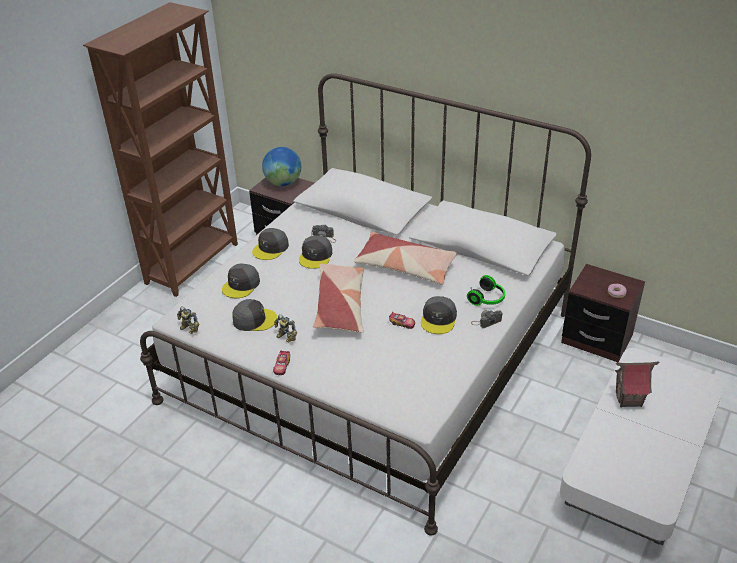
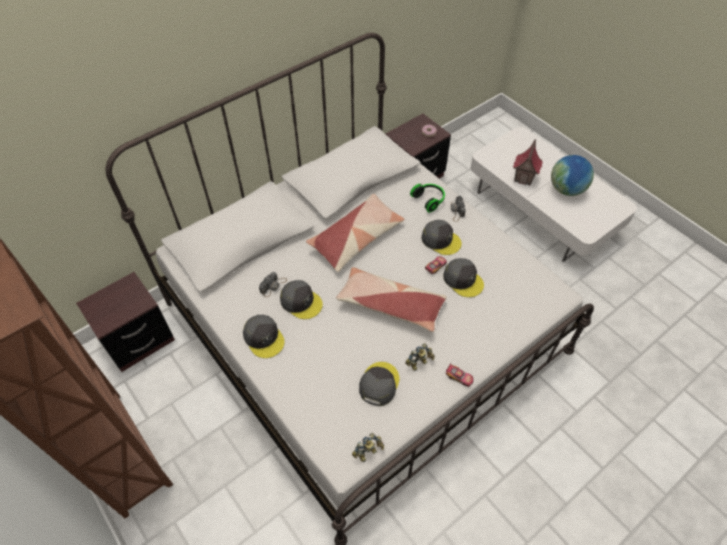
camera: 70 degrees left, 15 degrees up
grey cap [222,263,260,298] -> grey cap moved to [443,258,484,297]
globe [262,147,301,186] -> globe moved to [551,155,594,196]

